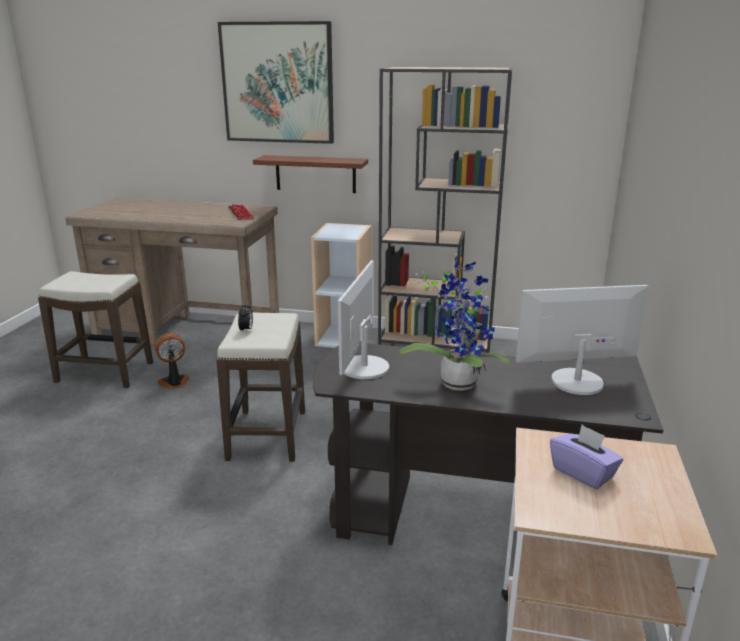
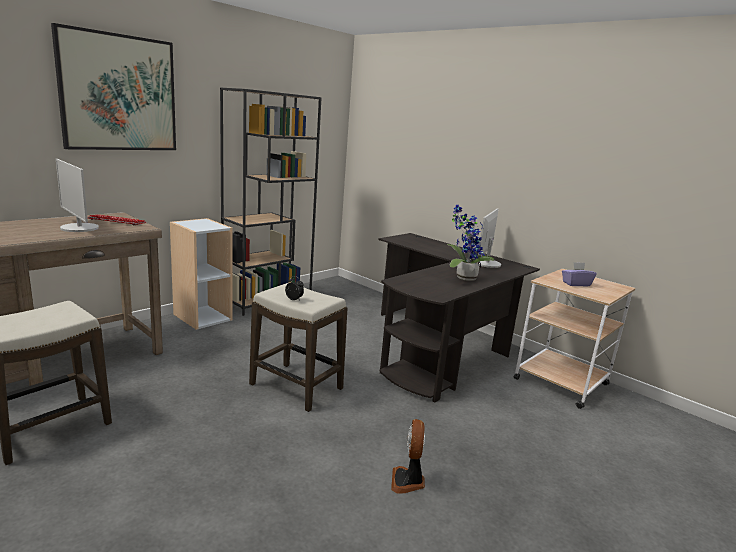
camera: 60 degrees left, 5 degrees down
fan [155,333,189,389] -> fan moved to [391,419,425,494]
brown shelf [253,155,368,193] -> none
monitor [338,260,389,379] -> monitor moved to [56,159,99,232]

